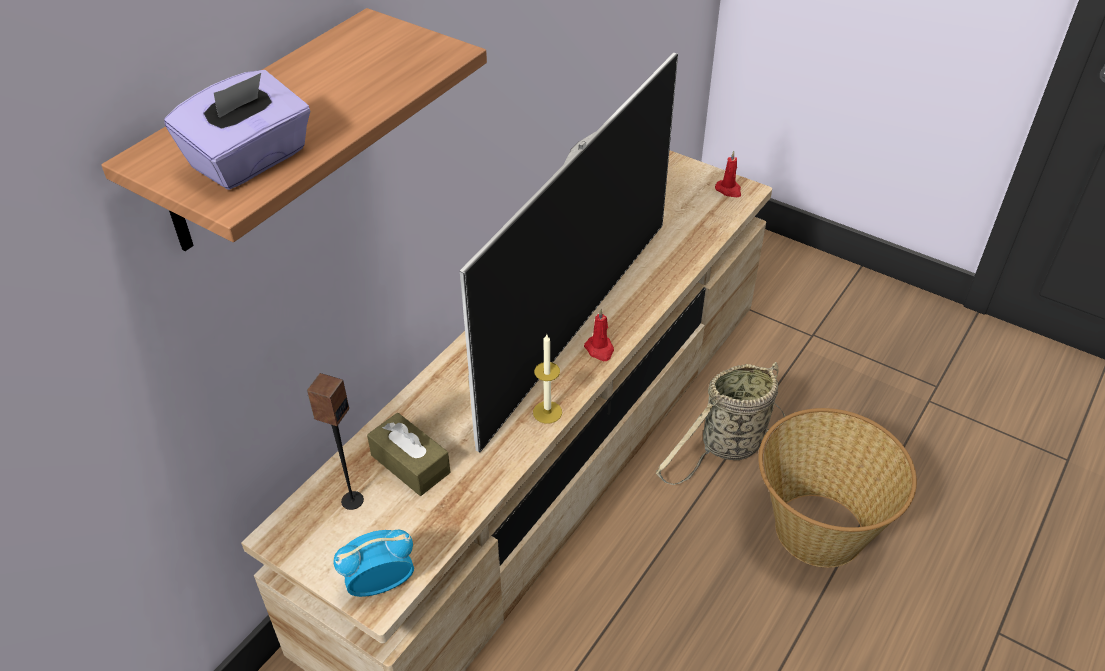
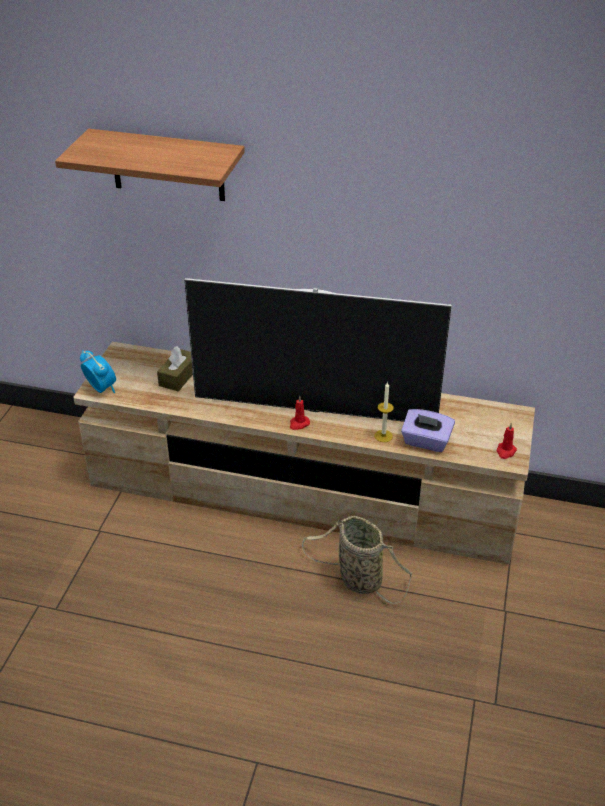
camera: 70 degrees right, 5 degrees down
purple tissue box [164,70,310,190] -> purple tissue box moved to [401,409,455,452]
speaker [307,373,364,510] -> none
candle [533,334,562,424] -> candle moved to [374,382,394,442]
basket [758,408,917,568] -> none

